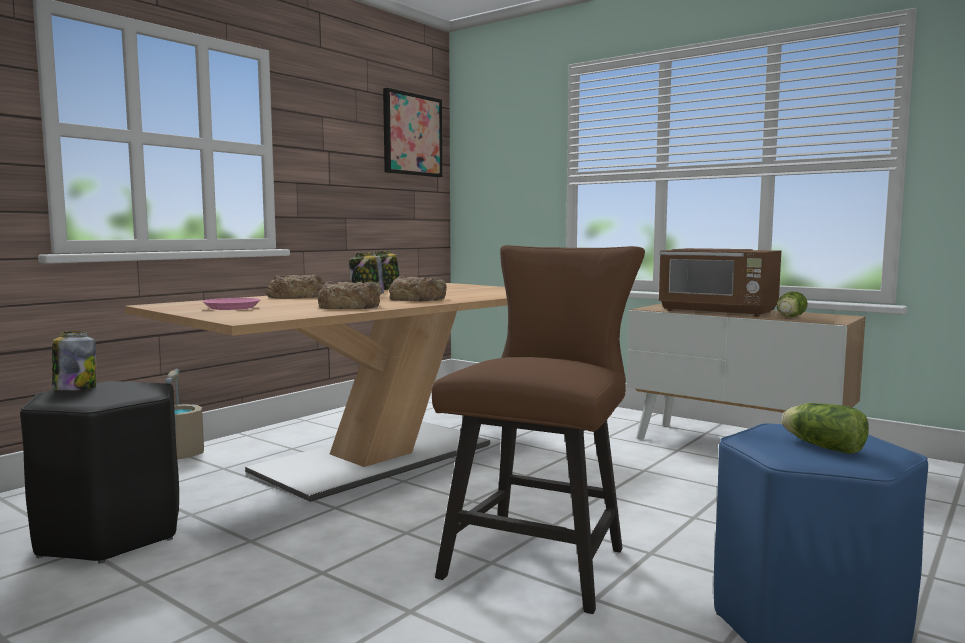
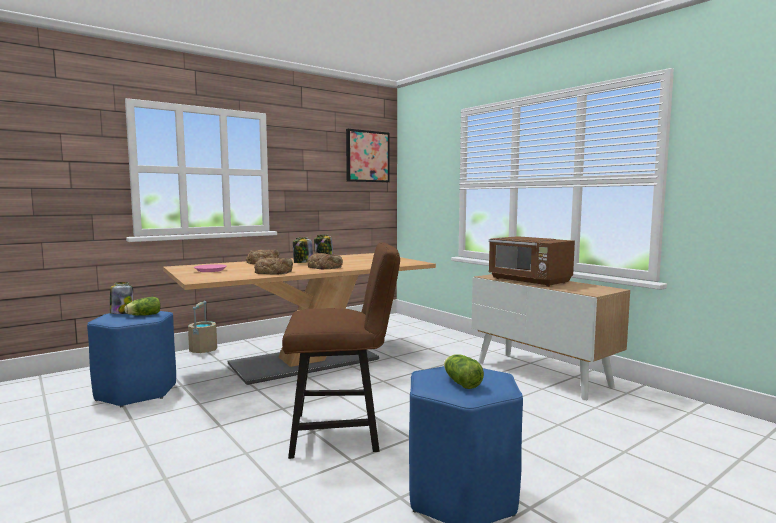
camera: 15 degrees right, 0 degrees up
black stool [20,381,179,564] -> blue stool [87,311,176,407]
brown chair [432,245,645,614] -> brown chair turned 45 degrees clockwise [282,242,400,459]
lettuce [777,292,808,317] -> lettuce moved to [124,297,161,316]

